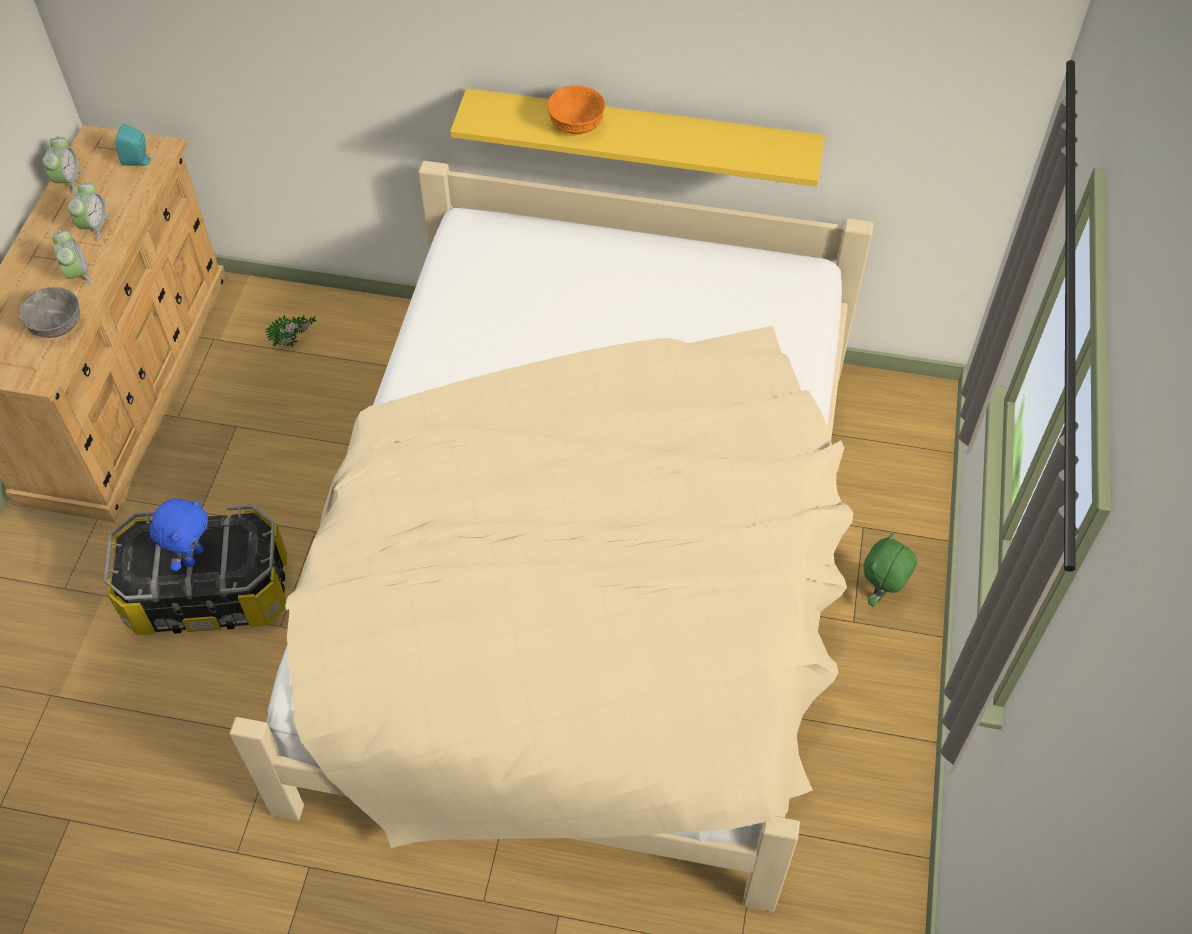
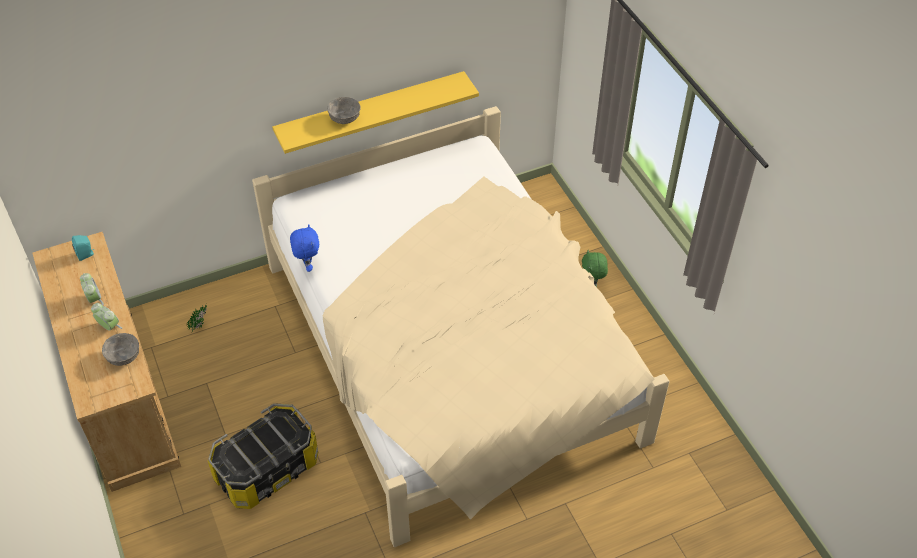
camera: 35 degrees left, 5 degrees down
alarm clock [43,136,83,194] -> none
blue plush toy [150,498,208,571] -> blue plush toy moved to [290,224,319,272]
orange bowl [547,85,605,134] -> grey bowl [327,97,361,124]

